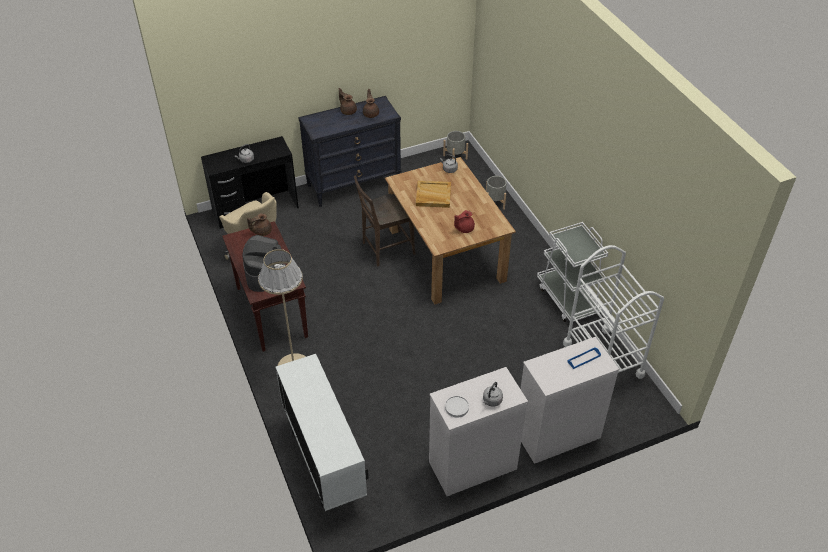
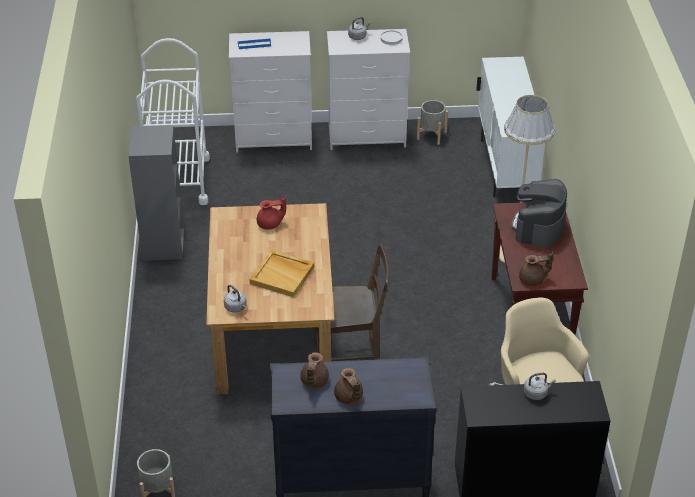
camera: 160 degrees left, 5 degrees down
grey planter [486,176,507,210] -> grey planter moved to [417,100,448,145]
white cart [537,222,608,322] -> grey bookcase [128,125,184,261]

